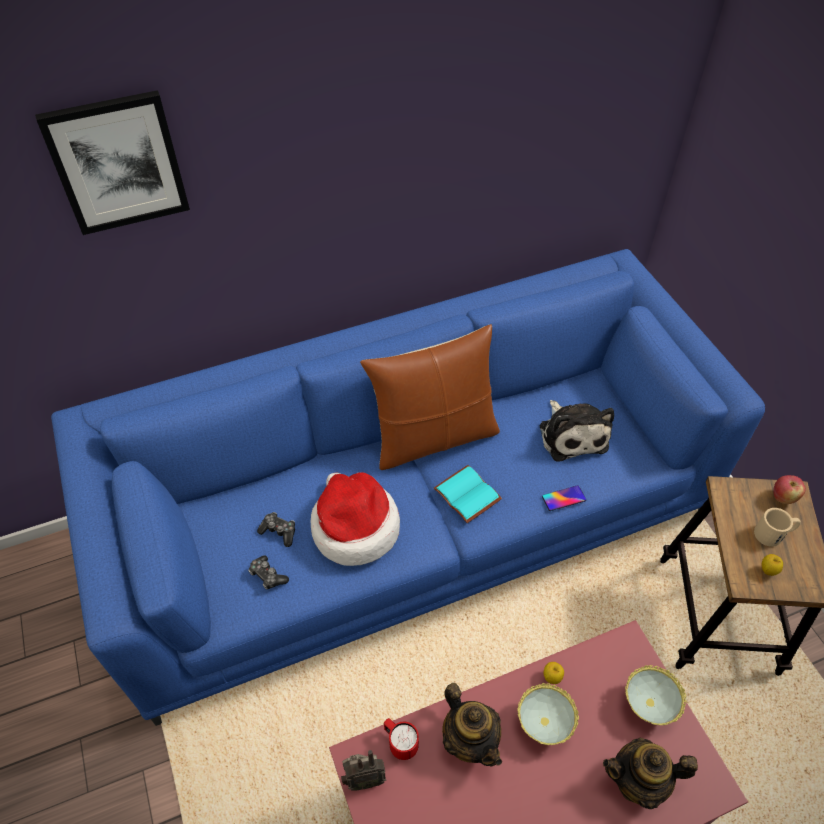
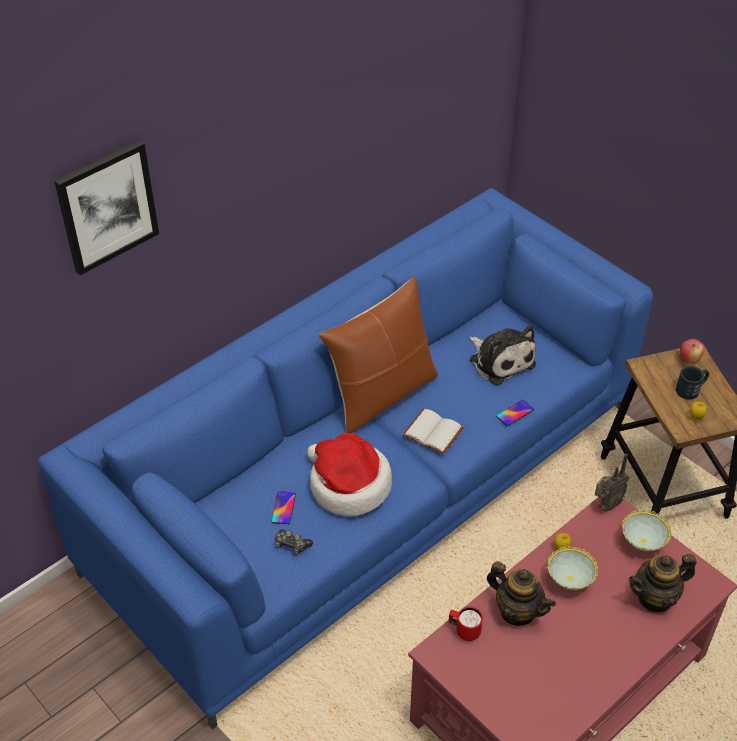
camera: 20 degrees left, 5 degrees down
game controller [257,512,295,547] -> phone [271,491,296,524]
radio [341,750,386,791] -> radio moved to [595,454,629,512]
turquoise book [434,465,502,523] -> white book [403,408,464,455]
beige mug [754,508,801,547] -> black mug [676,366,709,399]

